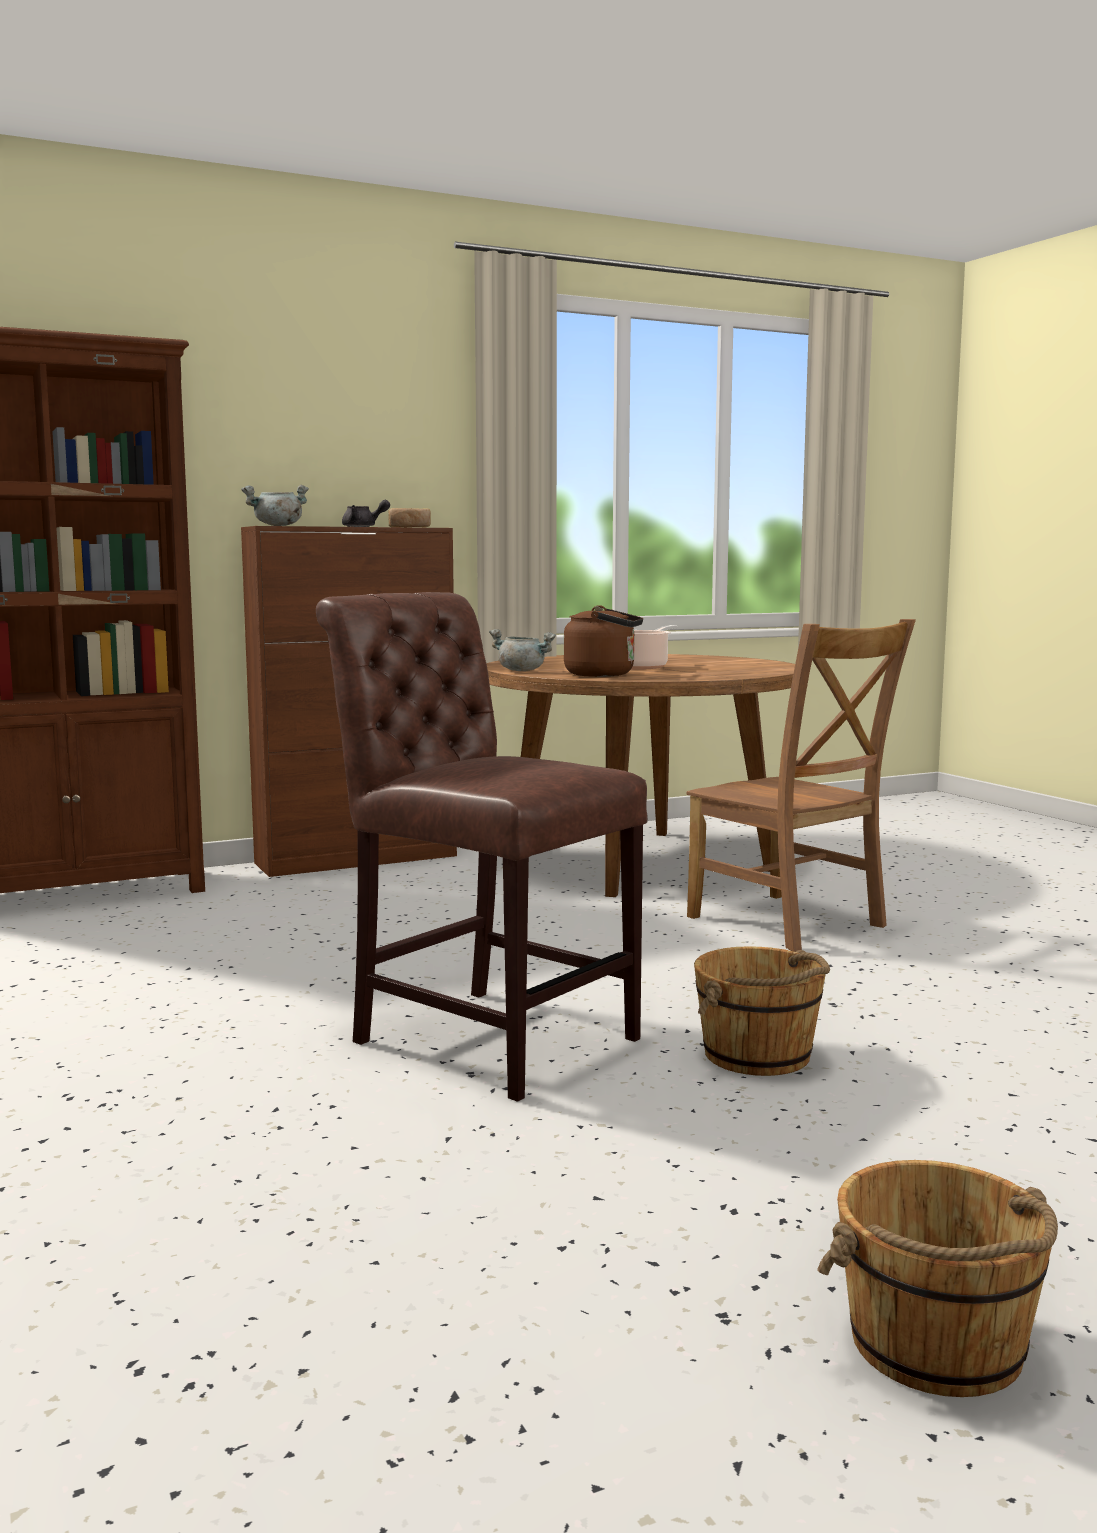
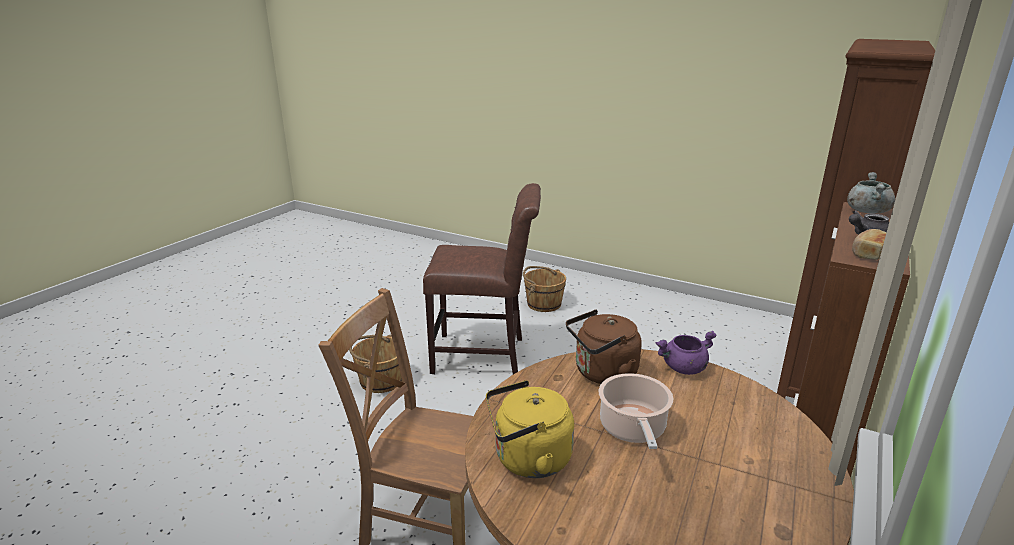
camera: 145 degrees right, 15 degrees up
grey cooking pot [489,629,556,671] -> purple cooking pot [655,331,717,375]
brown bucket [817,1160,1058,1397] -> brown bucket moved to [523,266,566,312]
none -> yellow kettle [486,380,574,478]

